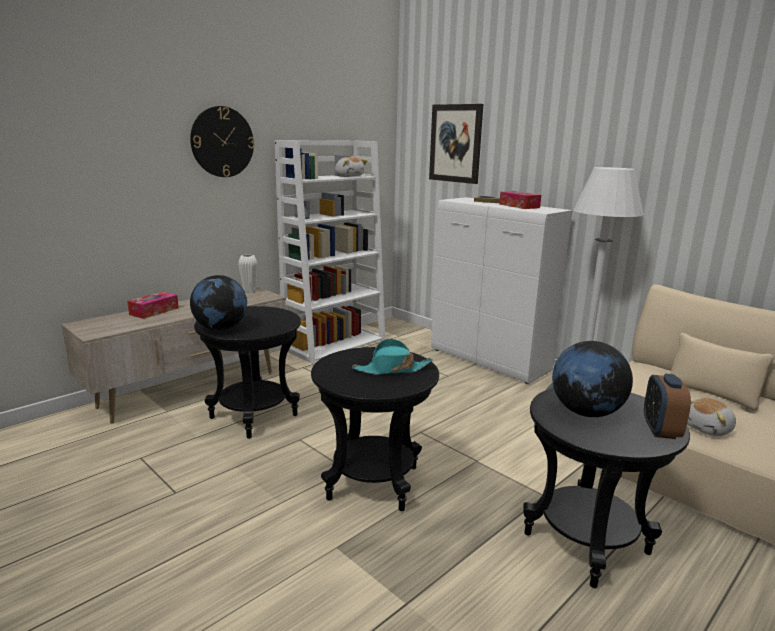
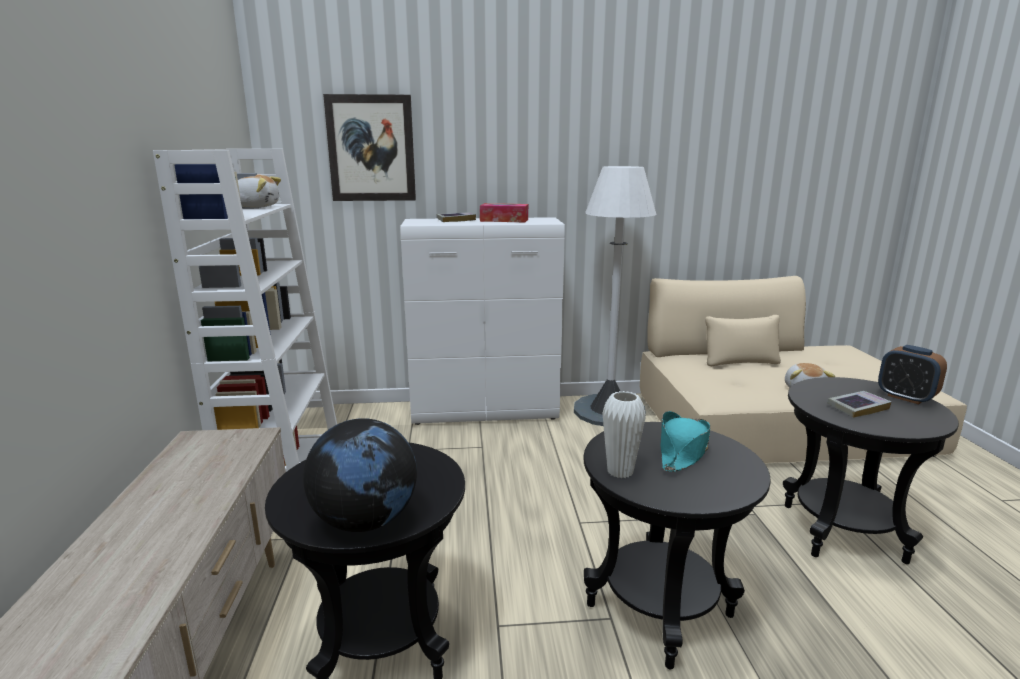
camera: 50 degrees left, 0 degrees up
tissue box [127,292,179,319] -> none
wall clock [190,106,255,177] -> none
white vase [238,254,258,293] -> white vase moved to [602,391,646,478]
globe [552,341,633,417] -> book [827,391,891,418]

